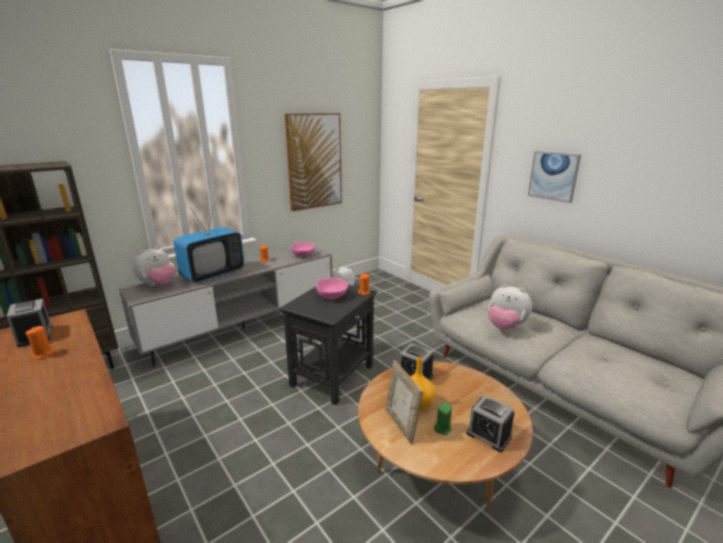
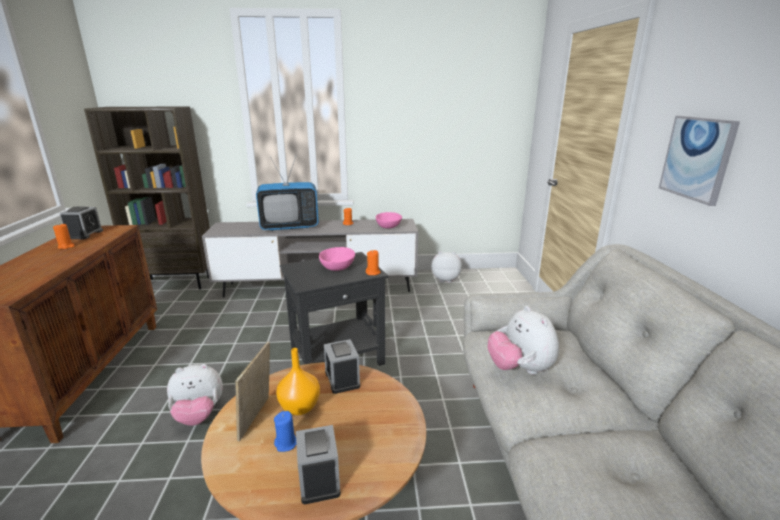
camera: 35 degrees right, 0 degrees up
plush toy [132,246,175,286] -> plush toy moved to [167,364,223,426]
picture [285,113,342,211] -> none
green candle [434,402,452,435] -> blue candle [274,411,296,452]

